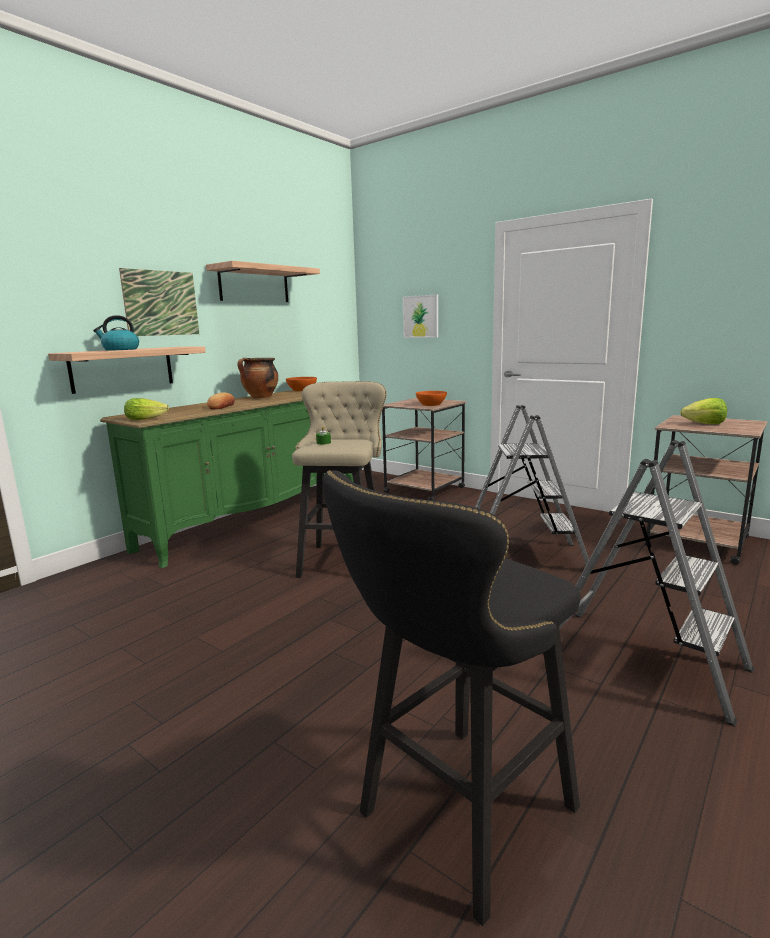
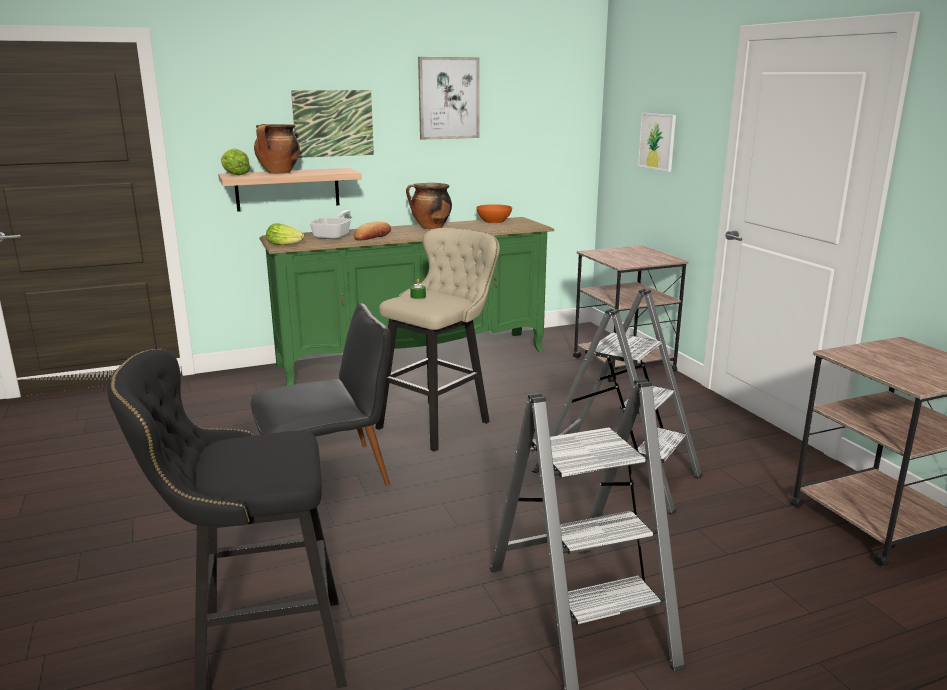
camera: 30 degrees right, 5 degrees up
kettle [93,315,139,351] -> cooking pot [254,124,300,174]
shelf [206,261,320,302] -> picture [418,57,480,140]
orange bowl [416,391,447,406] -> none
lettuce [680,398,727,424] -> lettuce moved to [221,148,250,176]
none -> black chair [250,303,390,486]
none -> frying pan [309,210,351,239]

